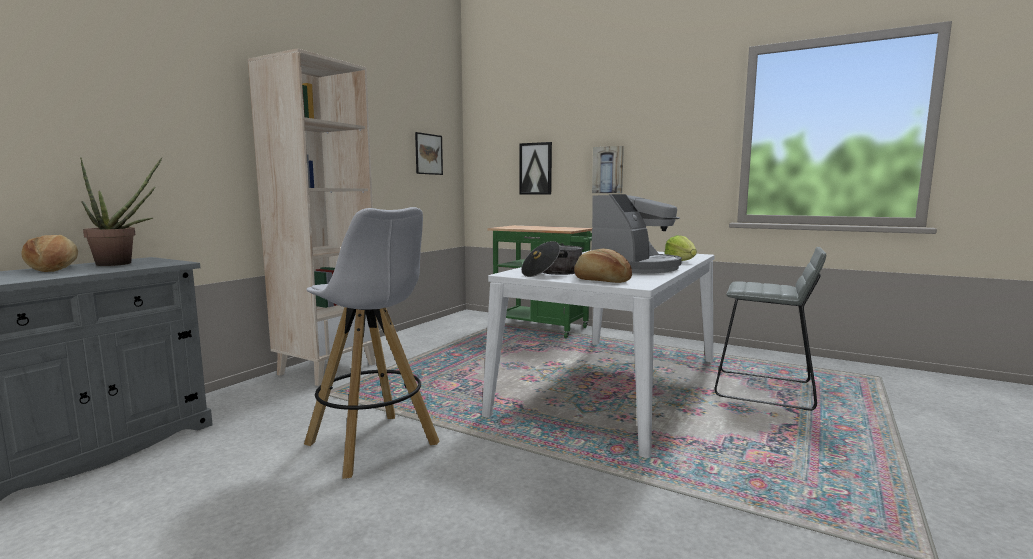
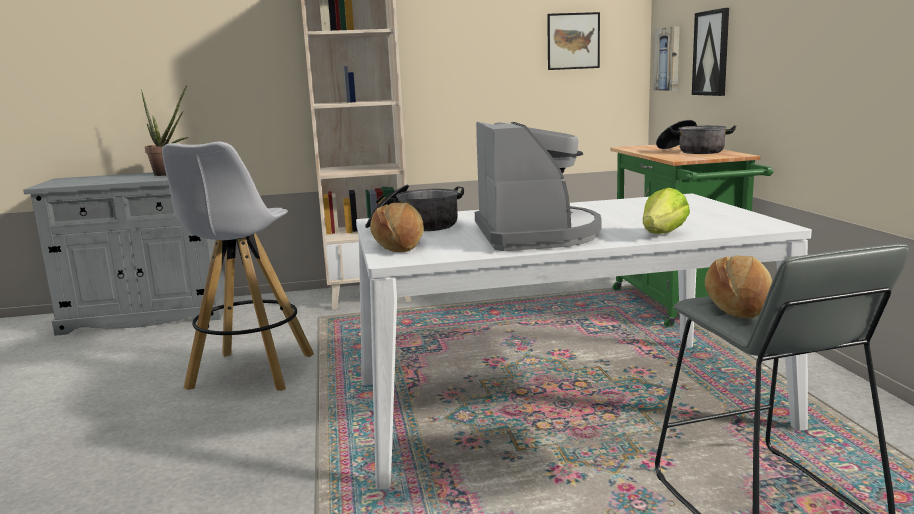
camera: 50 degrees right, 5 degrees up
bread [21,235,78,272] -> bread moved to [705,256,773,318]
picture [592,146,624,193] -> picture moved to [654,26,680,91]
coffee machine [592,194,682,274] -> coffee machine turned 90 degrees counterclockwise [475,122,602,251]
none -> cooking pot [656,120,737,154]

